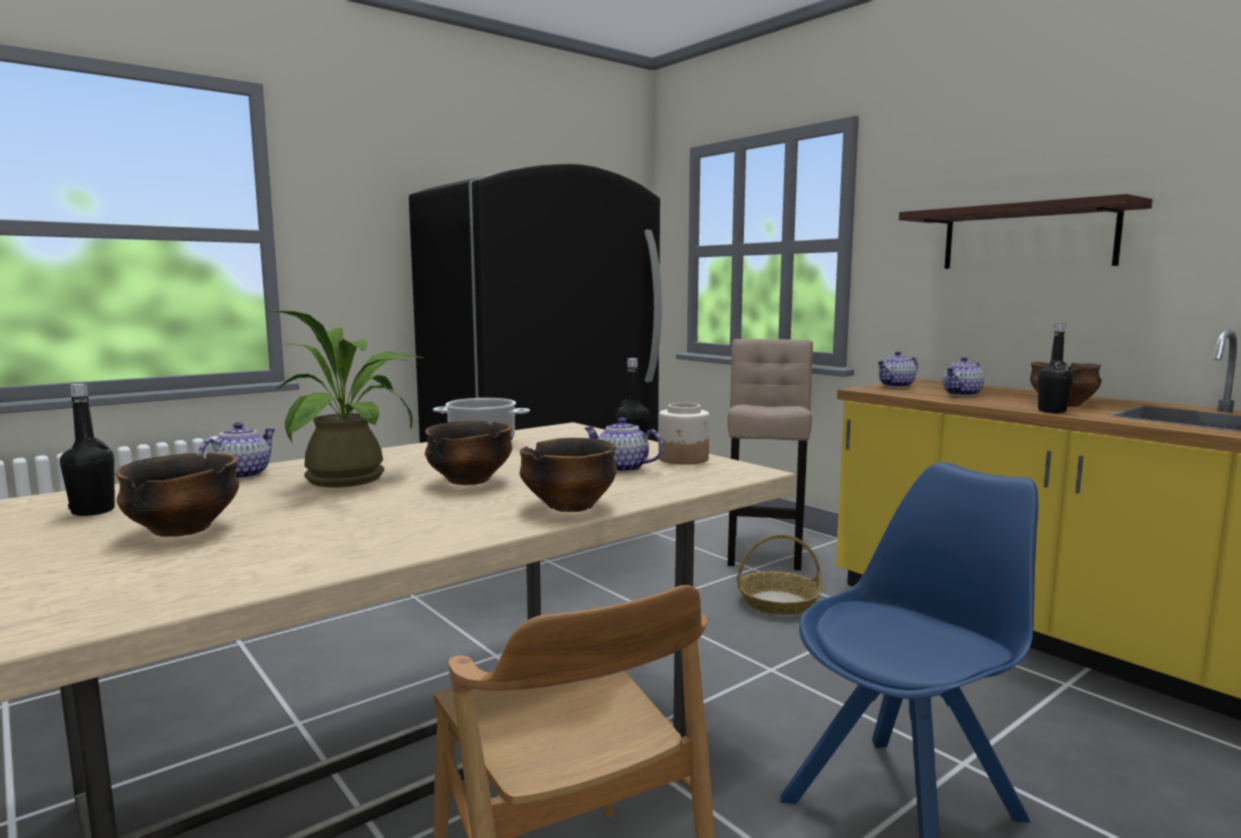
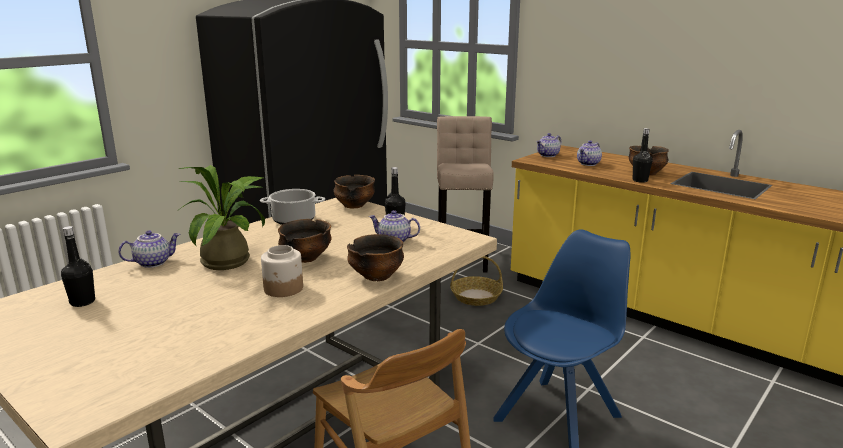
camera: 10 degrees left, 10 degrees up
bowl [115,453,240,537] -> bowl moved to [333,175,375,208]
teapot [198,422,276,479] -> teapot turned 45 degrees clockwise [118,230,180,268]
jar [659,403,710,465] -> jar moved to [261,245,303,297]
shelf [899,194,1153,269] -> none

